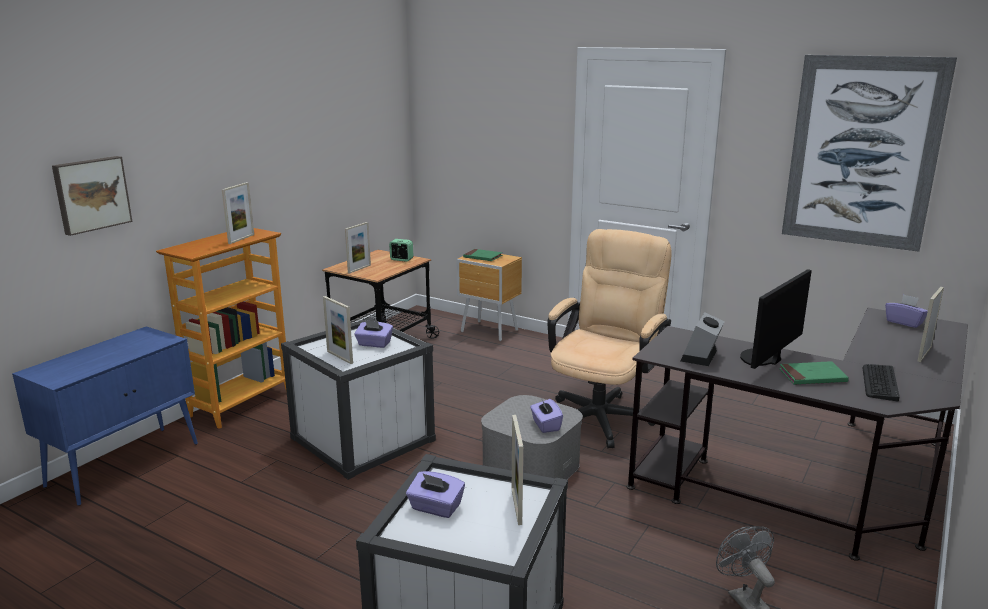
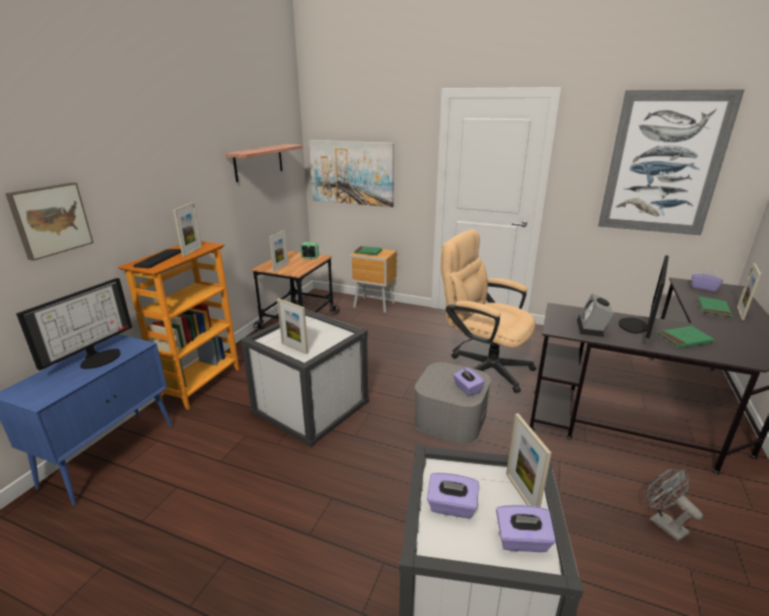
camera: 10 degrees left, 5 degrees up
purple tissue box [354,320,393,348] -> purple tissue box moved to [496,505,556,552]
beige office chair [547,229,672,448] -> beige office chair turned 75 degrees counterclockwise [441,229,536,393]
keyboard [863,364,900,402] -> keyboard moved to [133,249,181,268]
none -> monitor [16,278,132,371]
none -> shelf [225,144,303,182]
none -> picture [309,140,394,207]
none -> green book [698,296,733,319]

